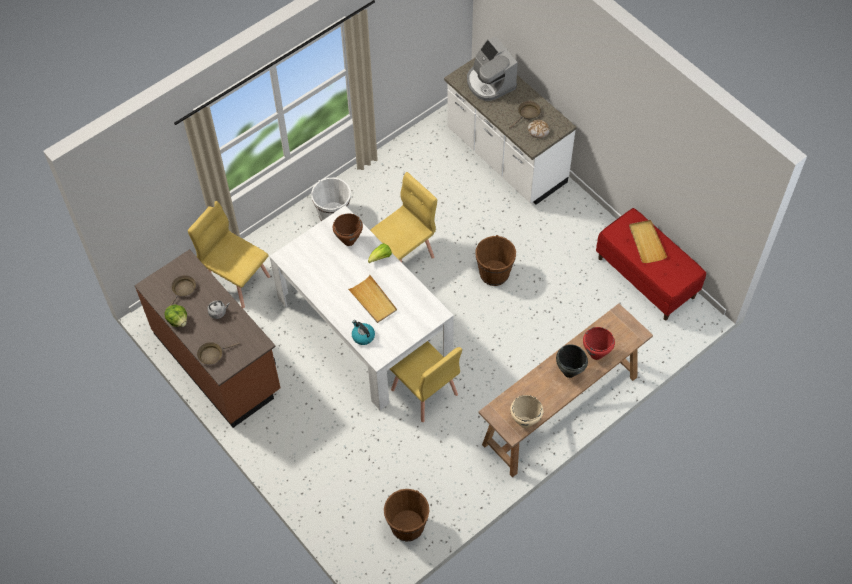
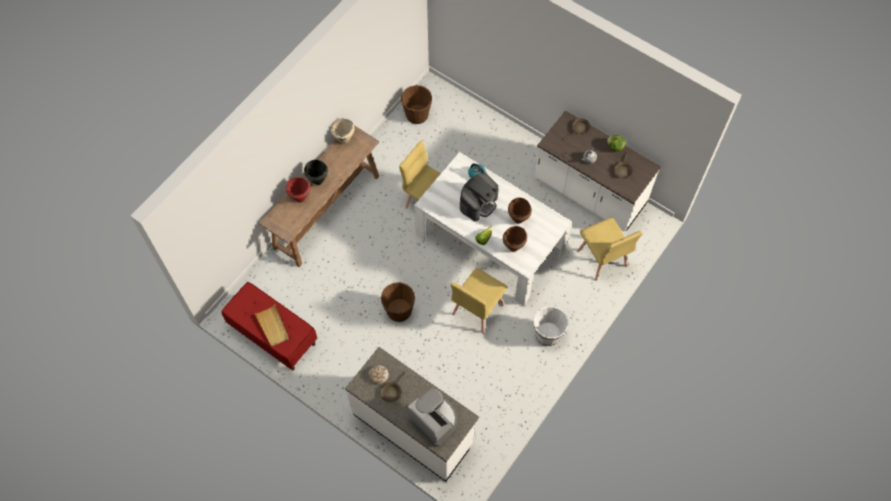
camera: 165 degrees right, 5 degrees up
brown counter [134,249,281,428] -> white counter [534,110,661,232]
yellow chair [188,201,270,308] -> yellow chair turned 45 degrees clockwise [577,217,642,281]
beige tray [347,275,397,323] -> coffee machine [460,173,499,221]
none -> brown cooking pot [508,197,532,224]

